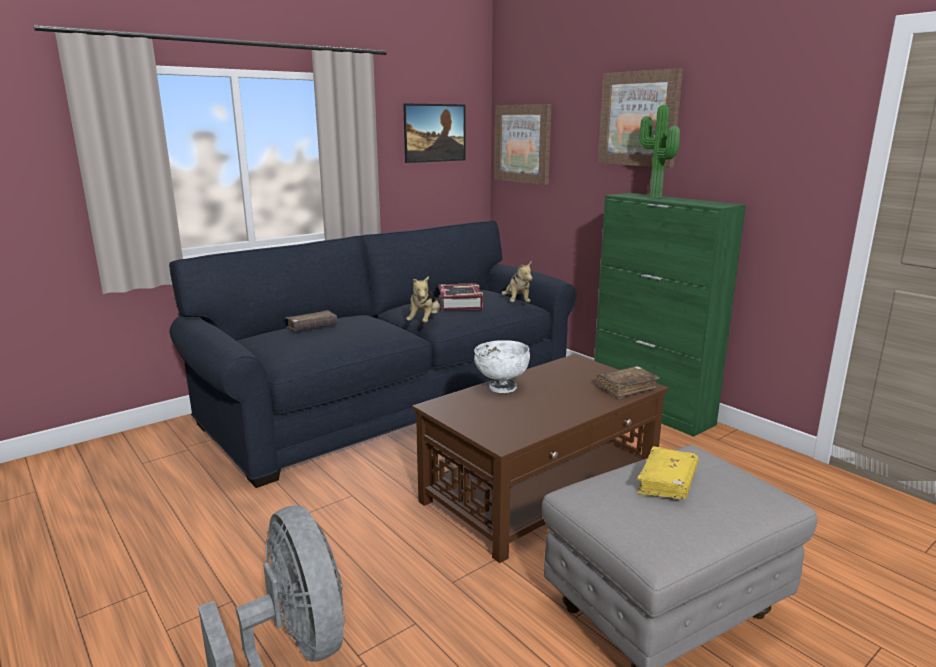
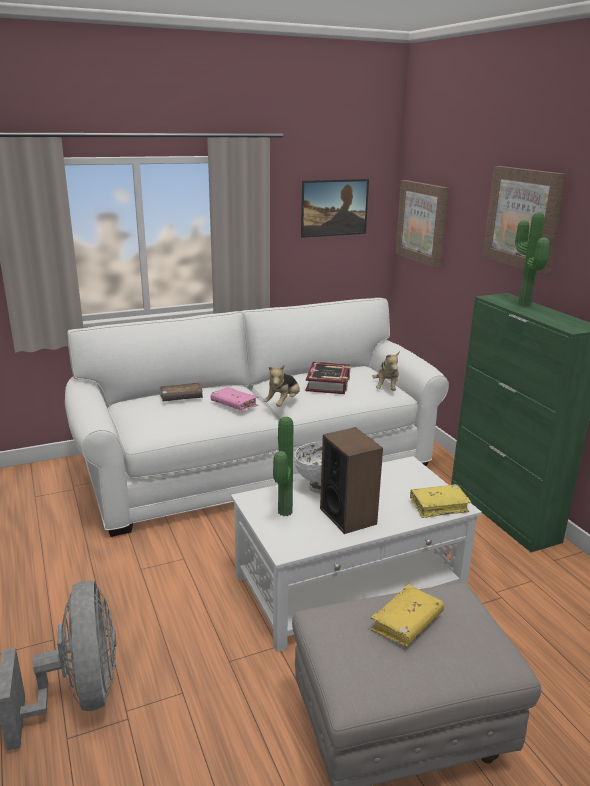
camera: 15 degrees right, 5 degrees up
blue sofa [169,221,576,488] -> white sofa [65,298,449,537]
brown coffee table [412,354,669,563] -> white coffee table [231,456,482,652]
brown book [597,366,660,399] -> yellow book [410,484,471,518]
none -> pink book [211,387,258,411]
none -> potted plant [273,417,293,516]
none -> speaker [320,427,383,534]

